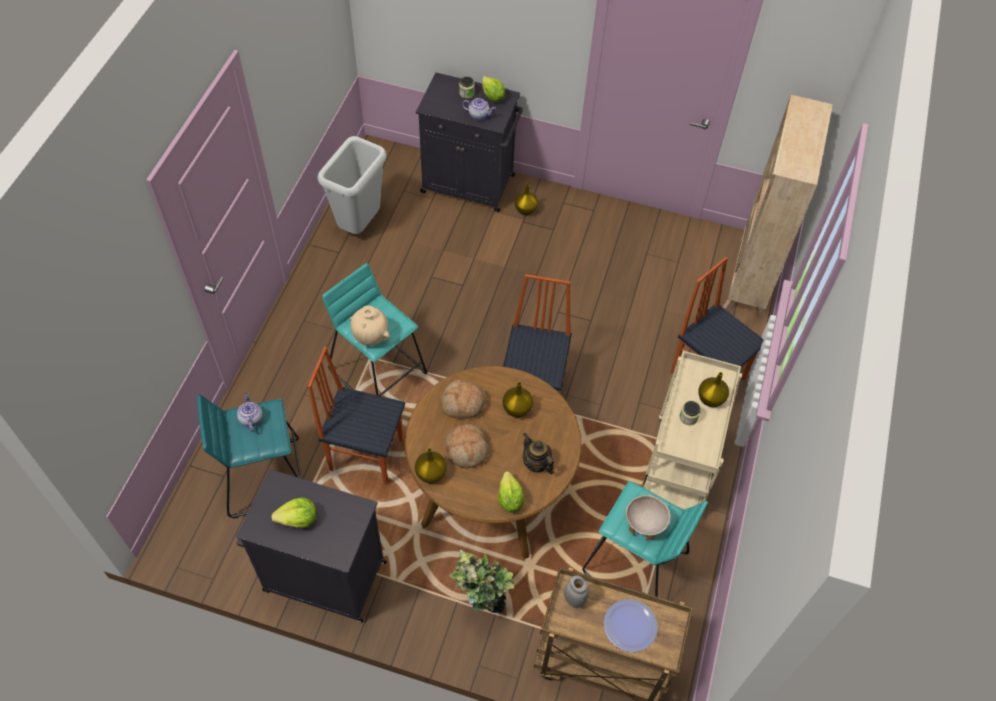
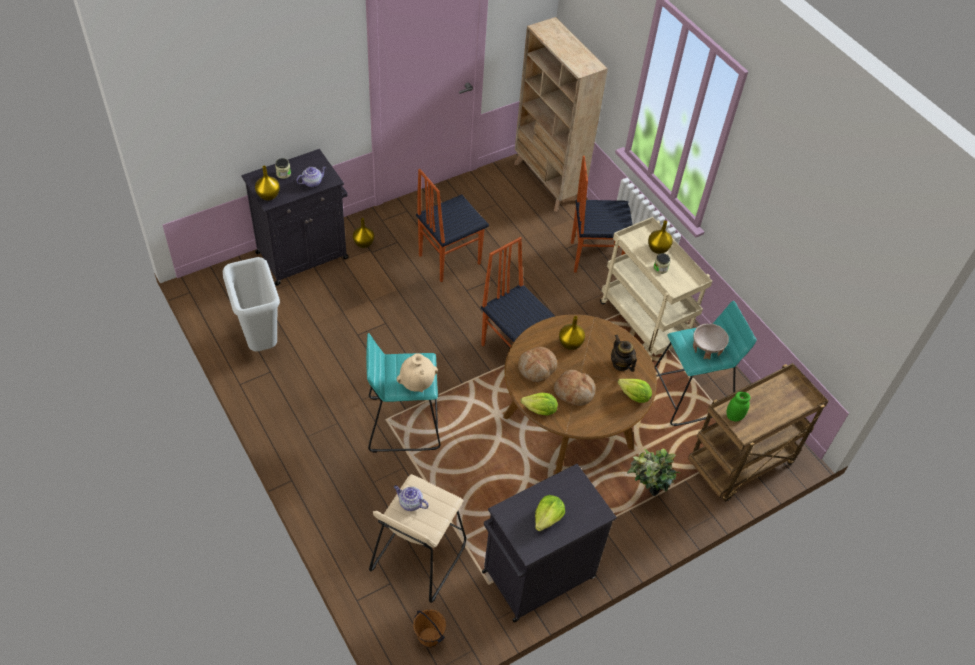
camera: 50 degrees left, 5 degrees down
turquoise stool [197,394,302,518] -> beige stool [369,474,466,603]
chair [308,347,405,485] -> chair moved to [416,169,489,282]
yellow vase [415,448,447,483] -> yellow vase moved to [255,166,280,200]
lettuce [482,76,505,102] -> lettuce moved to [521,393,558,416]
teapot [523,433,554,474] -> teapot turned 60 degrees clockwise [611,335,637,372]
grey jar [564,575,589,608] -> green jar [727,392,750,421]
plate [604,599,658,652] -> none
none -> brown bucket [413,609,446,648]

